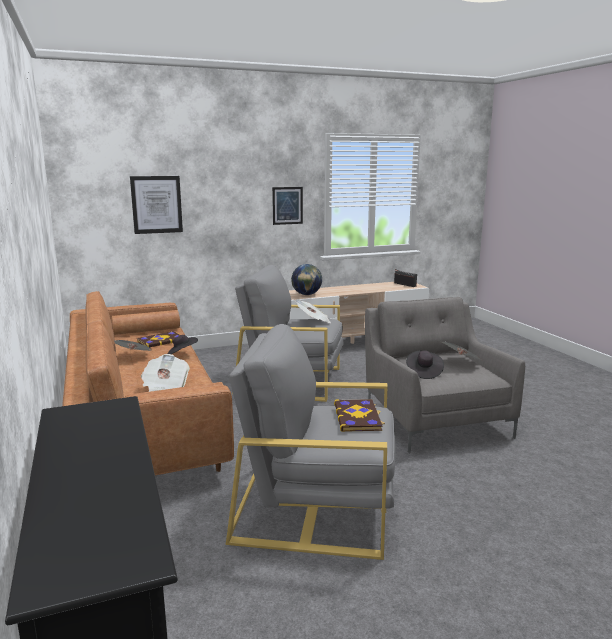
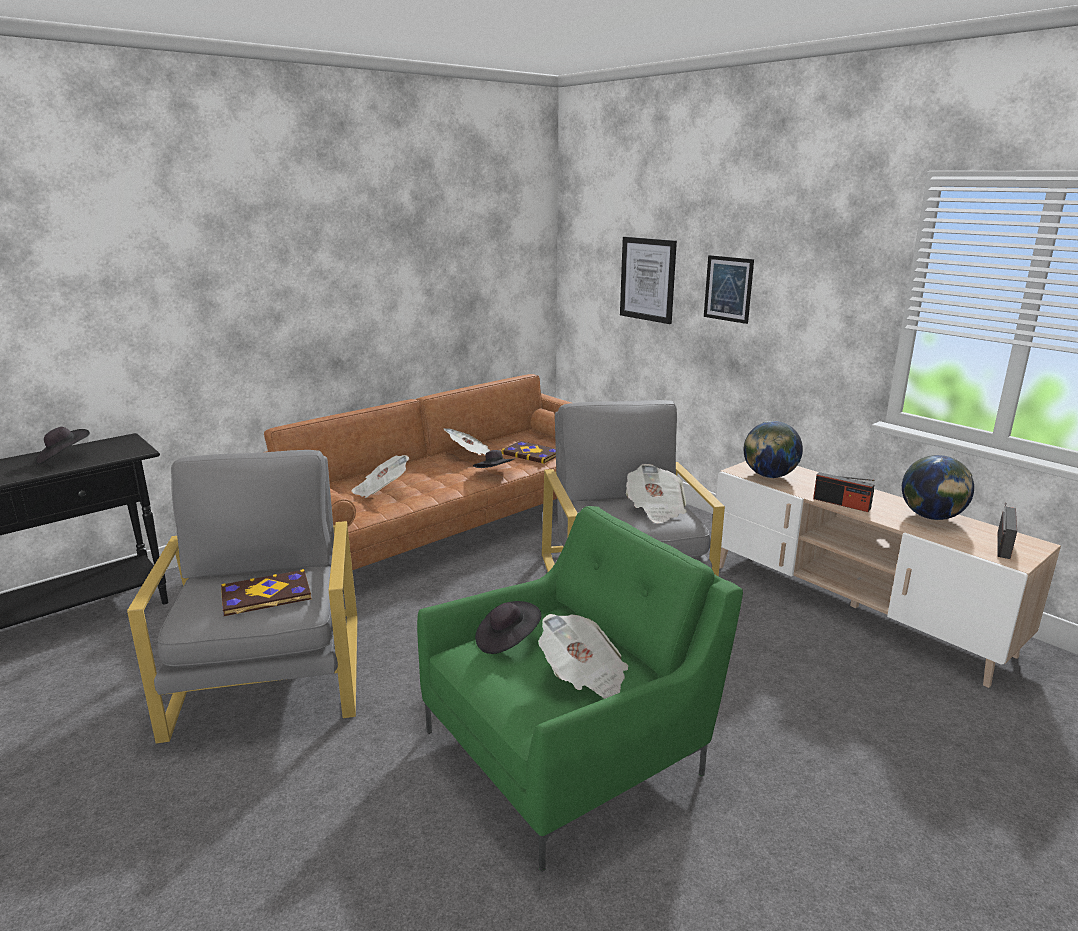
camera: 70 degrees right, 5 degrees up
picture [272,187,303,225] -> picture moved to [704,255,754,324]
grey armchair [365,297,525,453] -> green armchair [417,506,743,872]
none -> black hat [35,427,90,465]
none -> radio [813,472,875,512]
none -> globe [902,455,974,520]

